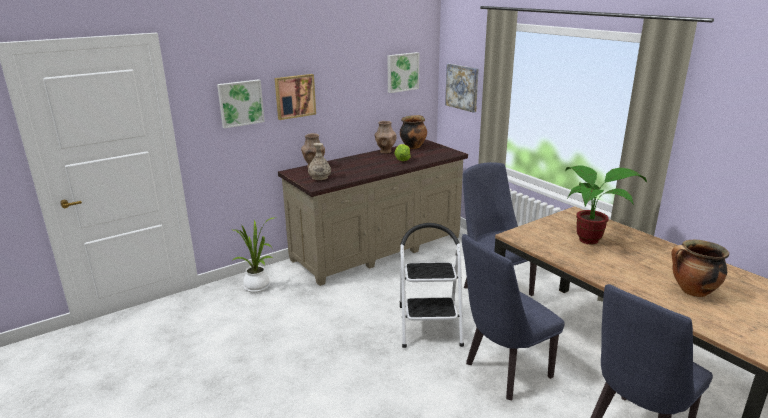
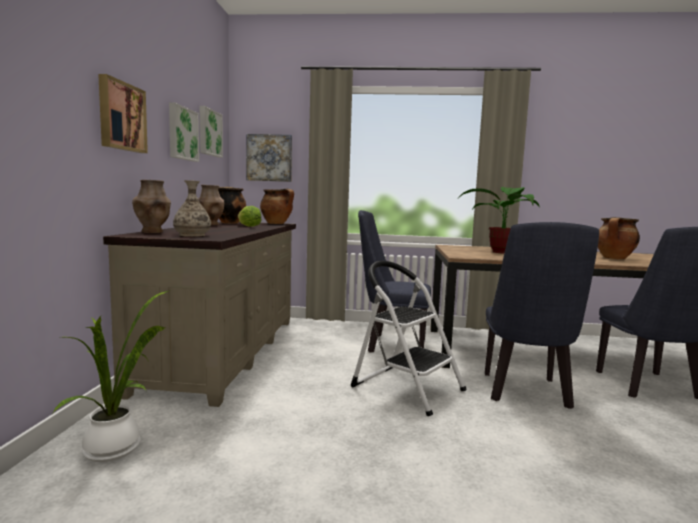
camera: 50 degrees left, 15 degrees down
picture [217,79,265,128] -> picture moved to [169,103,199,162]
none -> cooking pot [260,189,294,224]

